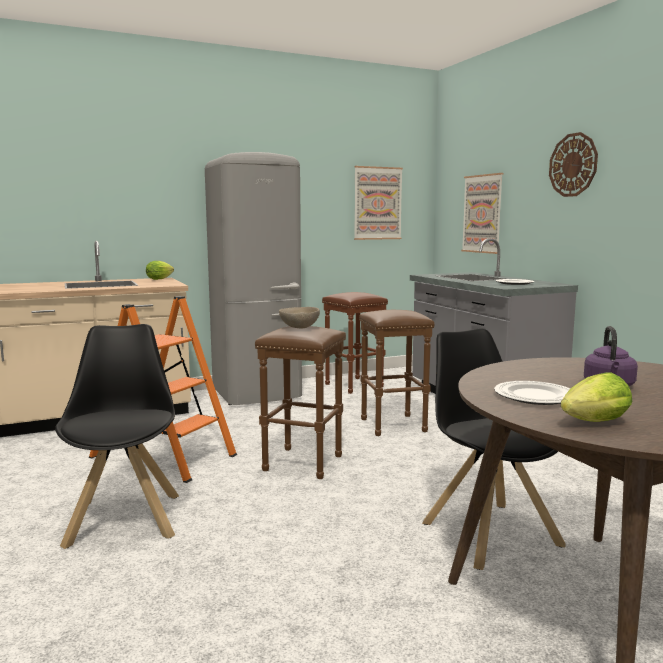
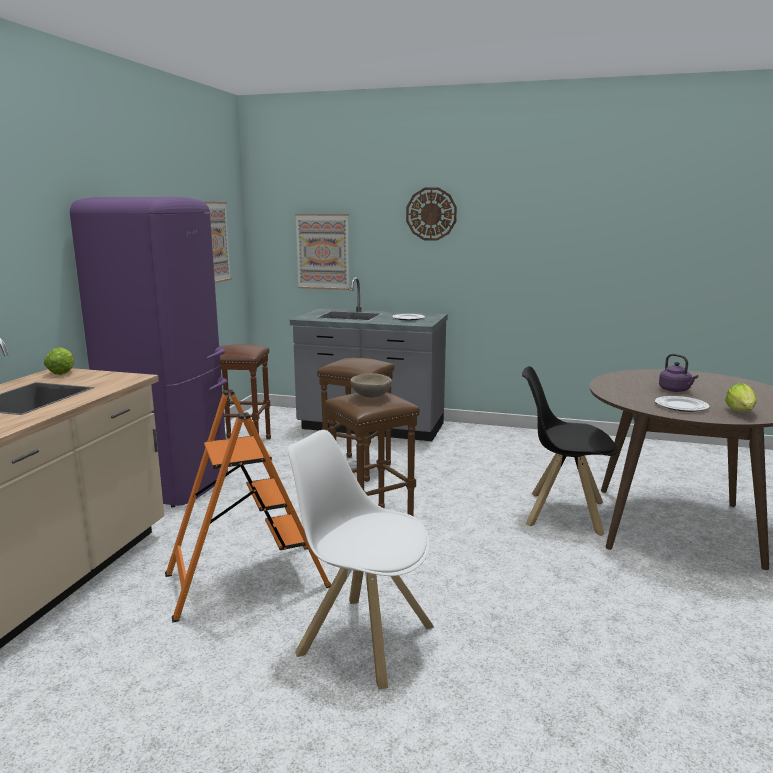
camera: 50 degrees left, 5 degrees up
black chair [55,324,179,549] -> white chair [288,430,434,690]
grey fridge [205,152,302,405] -> purple fridge [70,197,228,508]

